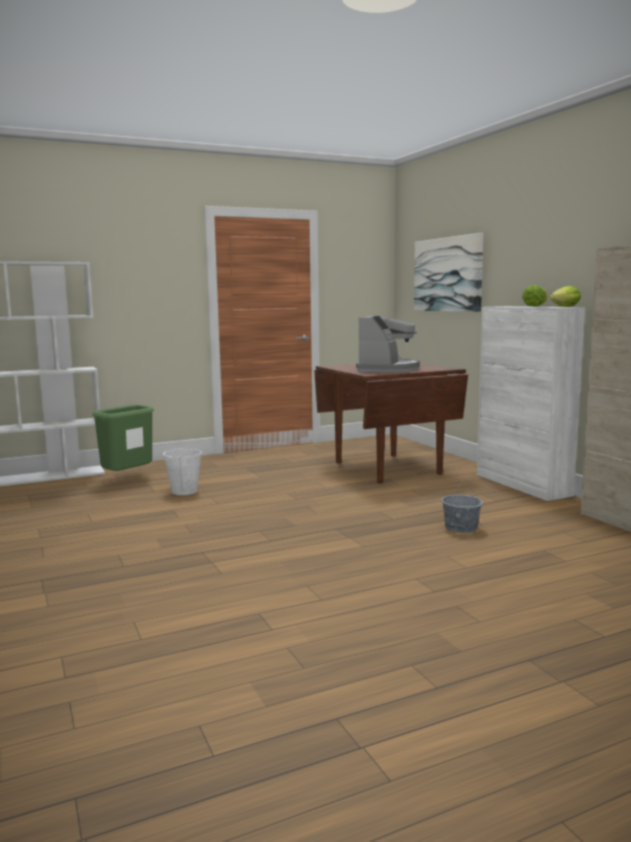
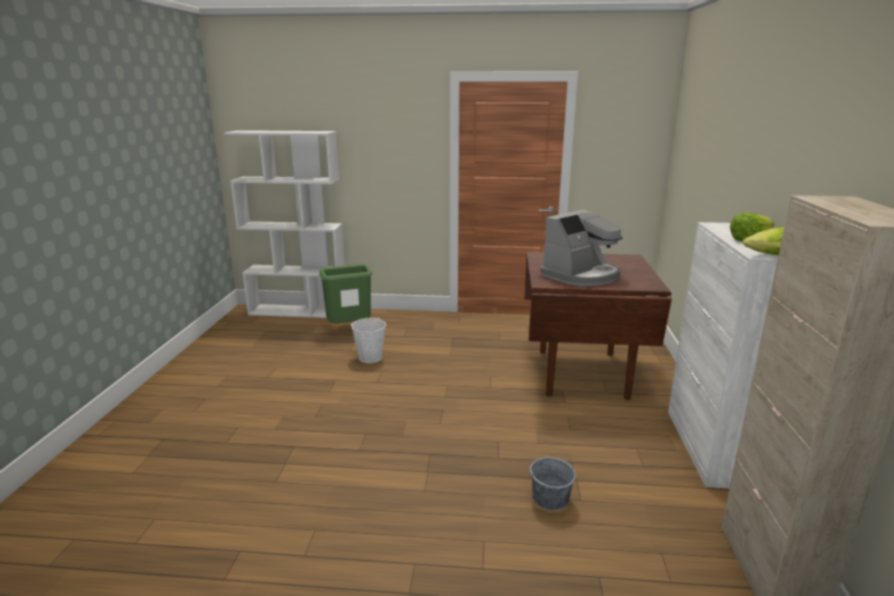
camera: 30 degrees right, 10 degrees up
picture [414,233,483,312] -> none

